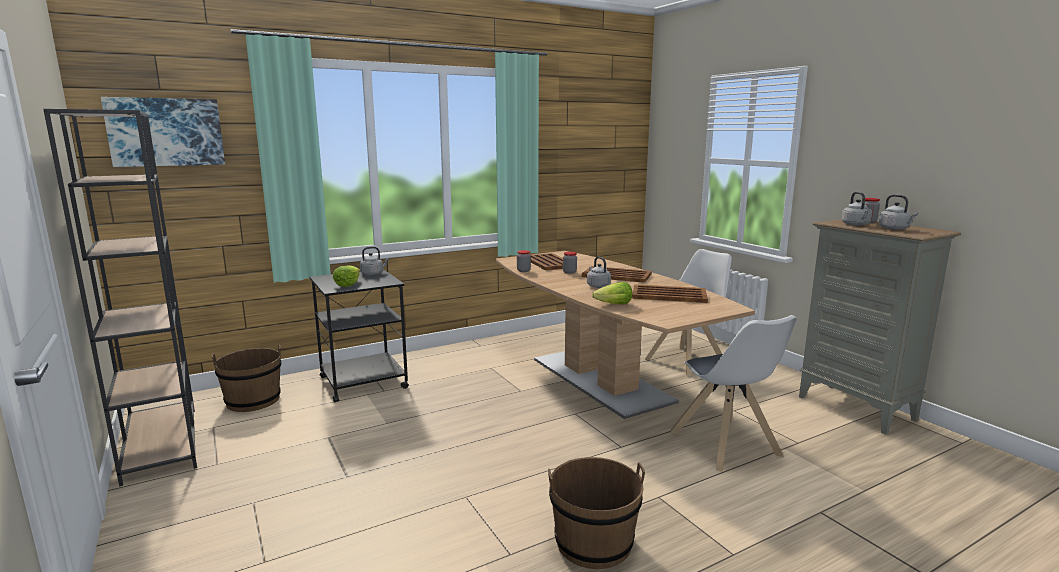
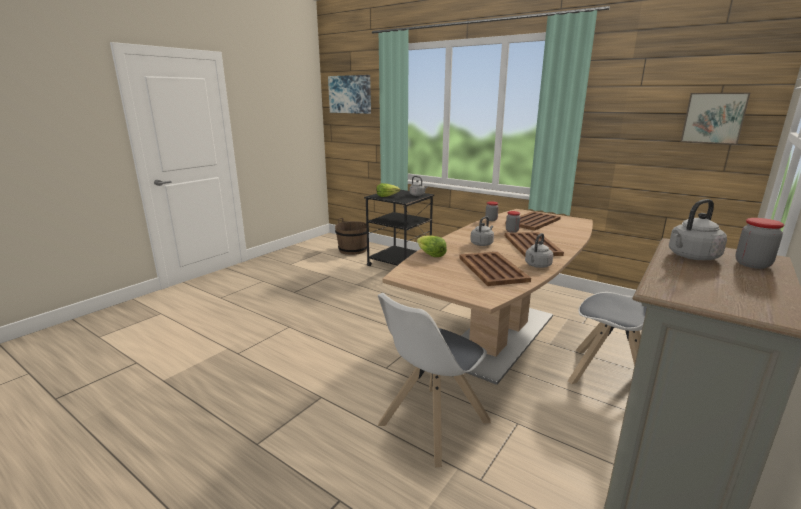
camera: 65 degrees right, 5 degrees up
bookcase [43,109,197,487] -> none
brown bucket [548,457,645,569] -> none
grey kettle [879,195,918,230] -> grey kettle moved to [525,233,553,268]
none -> picture [681,93,750,145]

